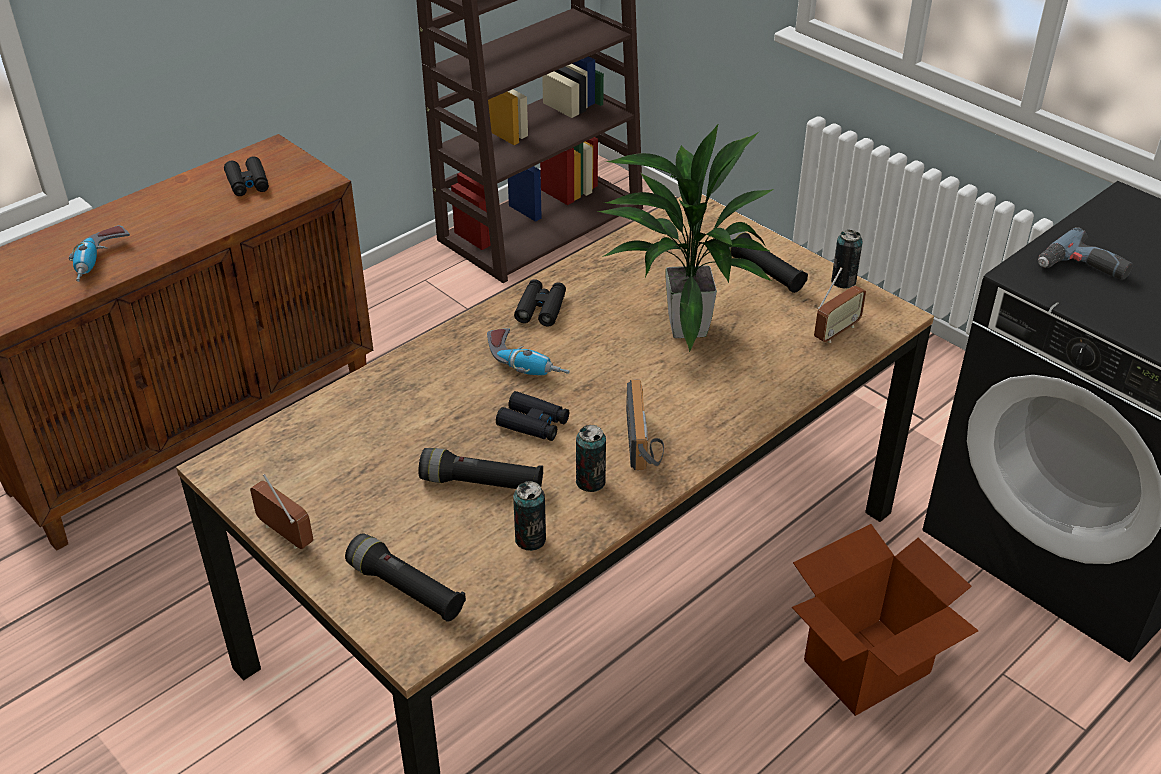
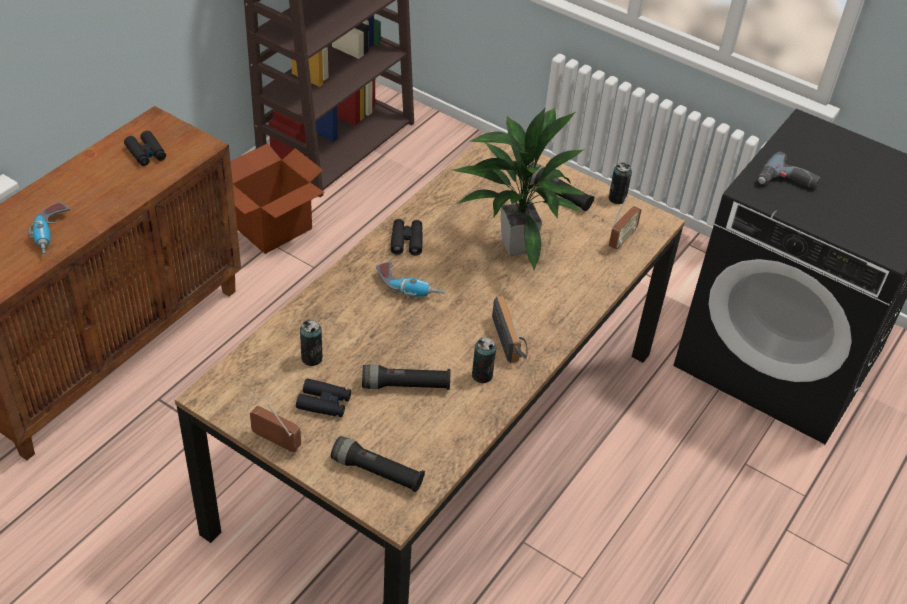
camera: 15 degrees left, 5 degrees up
black binoculars [496,391,569,441] -> black binoculars moved to [296,378,351,417]
can [513,481,546,551] -> can moved to [300,320,322,366]
cardboard box [792,524,979,716] -> cardboard box moved to [231,143,325,254]

